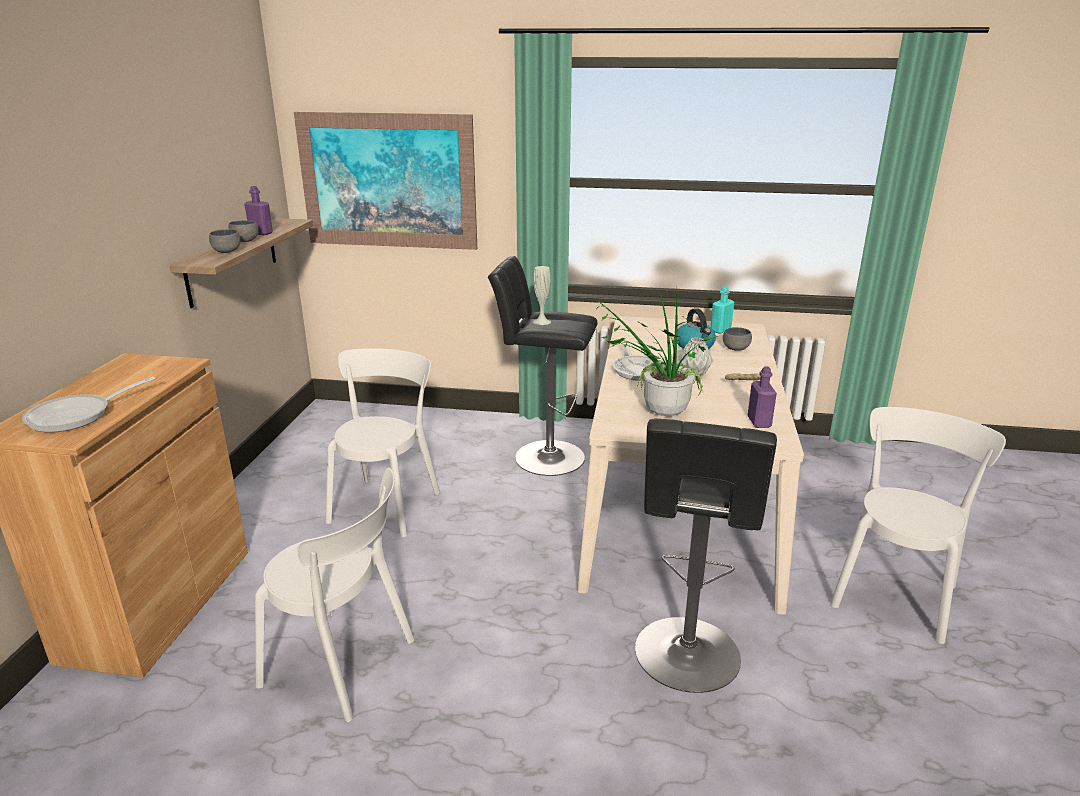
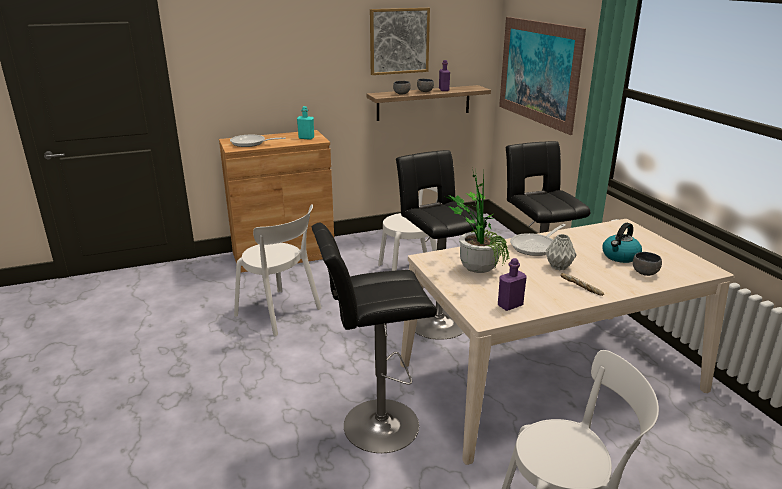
camera: 60 degrees right, 0 degrees up
white chair [255,468,414,722] -> white chair turned 45 degrees counterclockwise [234,204,322,336]
white vase [533,266,551,325] -> none
turquoise bottle [710,286,734,334] -> turquoise bottle moved to [297,106,314,140]
none -> picture [370,8,430,75]
none -> black stool [396,150,487,340]

